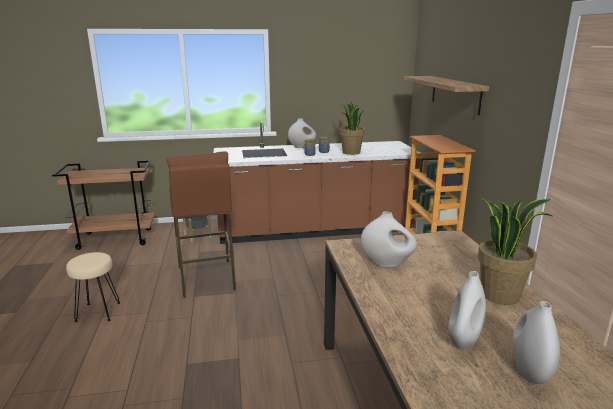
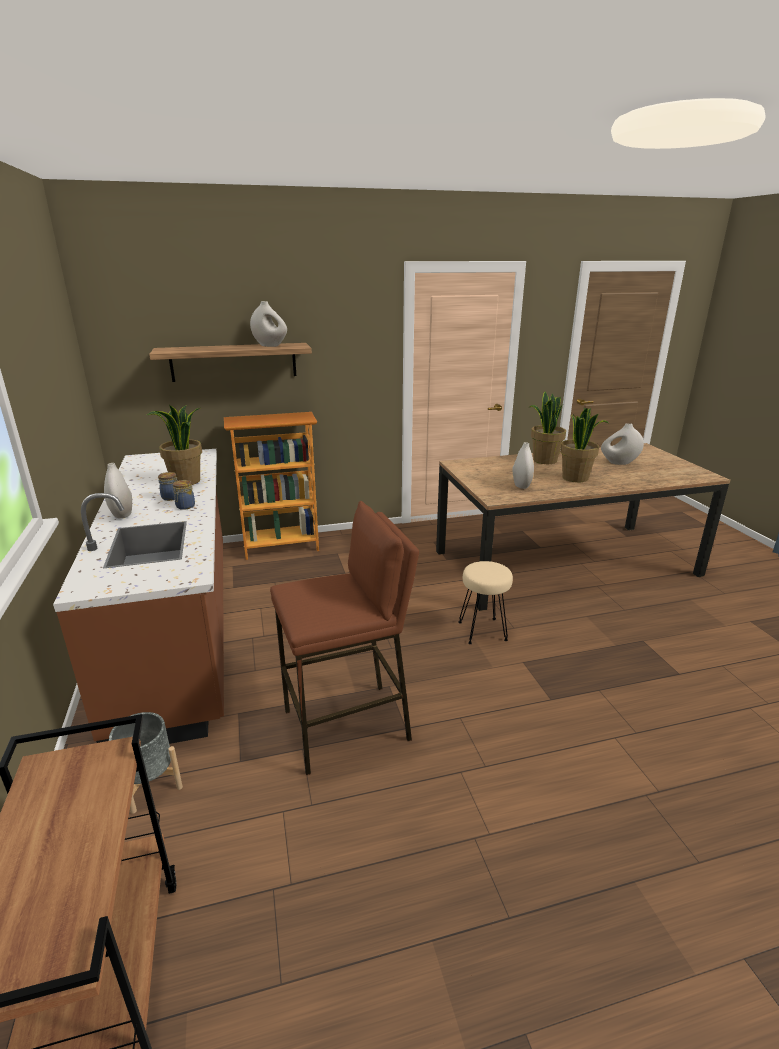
camera: 95 degrees left, 5 degrees up
beige stool [66,252,121,322] -> beige stool moved to [458,561,513,644]
white vase [448,271,486,349] -> white vase moved to [250,301,287,347]
none -> potted plant [560,407,609,482]

